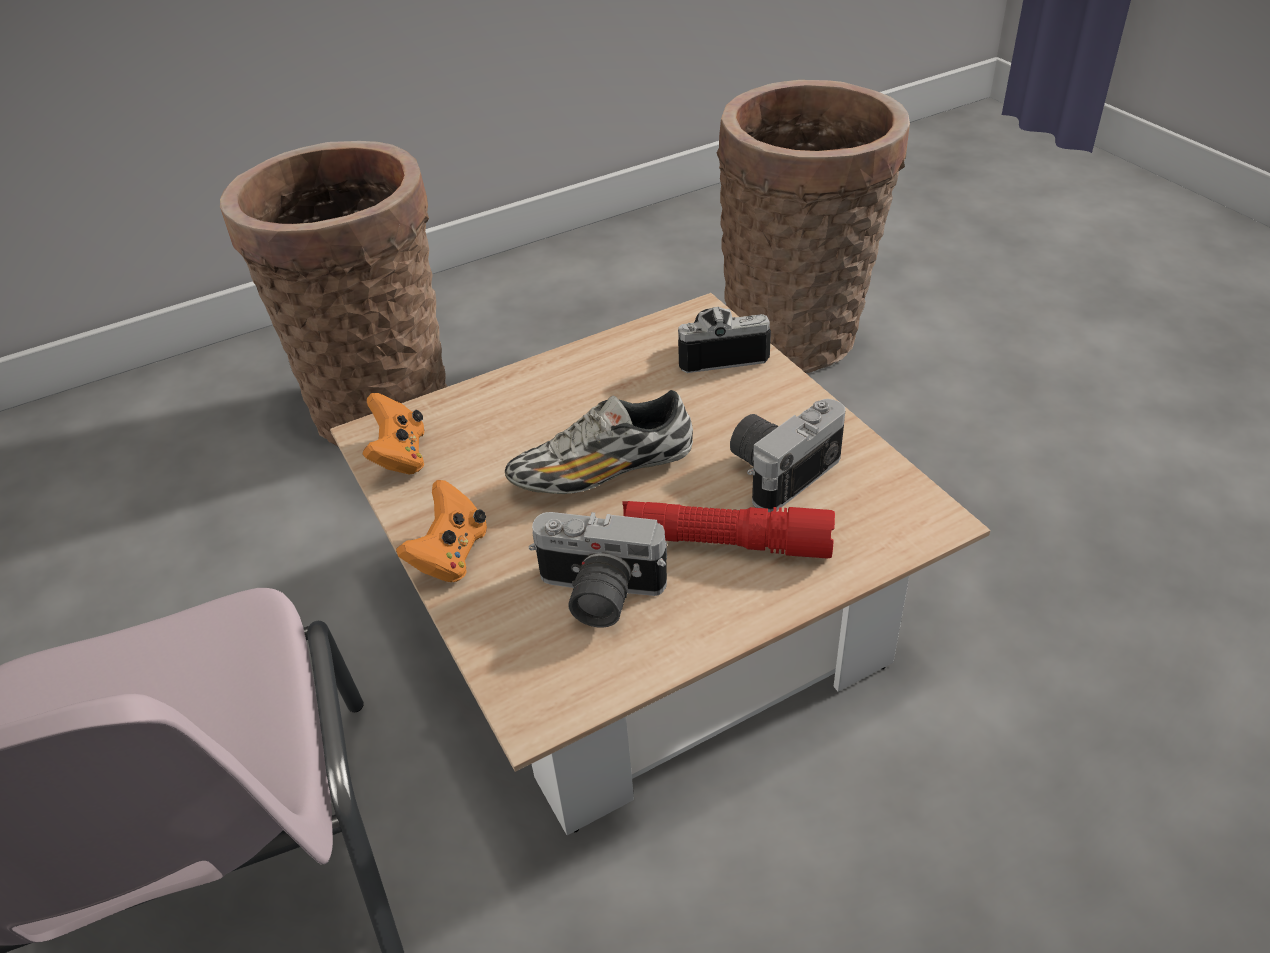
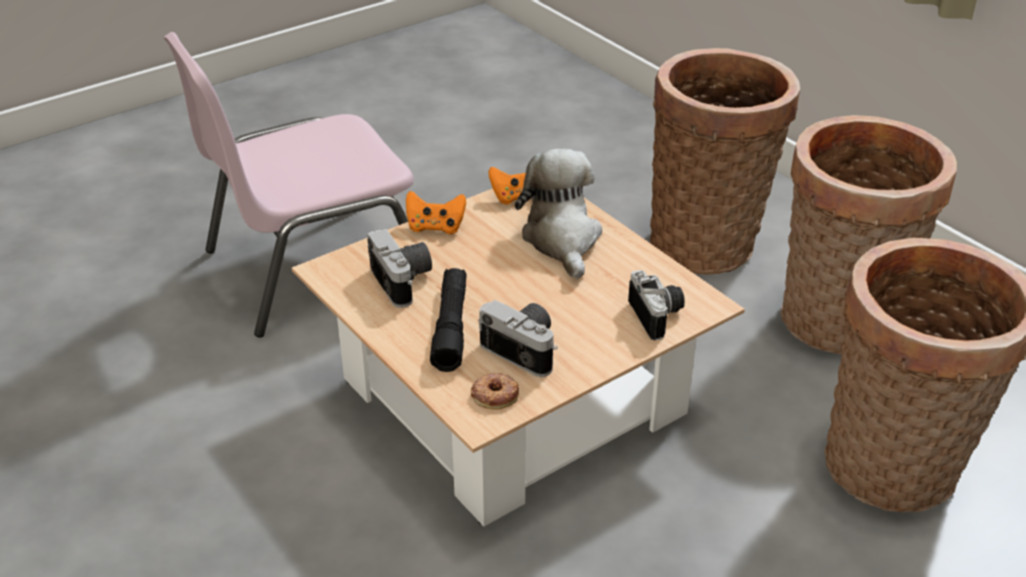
camera: 80 degrees right, 5 degrees down
shoe [505,390,693,494] -> none
camera [529,512,667,628] -> camera turned 150 degrees clockwise [368,229,432,308]
red flashlight [622,501,835,559] -> black flashlight [430,268,466,372]
none -> donut [471,373,519,410]
none -> plush toy [515,148,602,279]
none -> basket [781,115,957,354]

